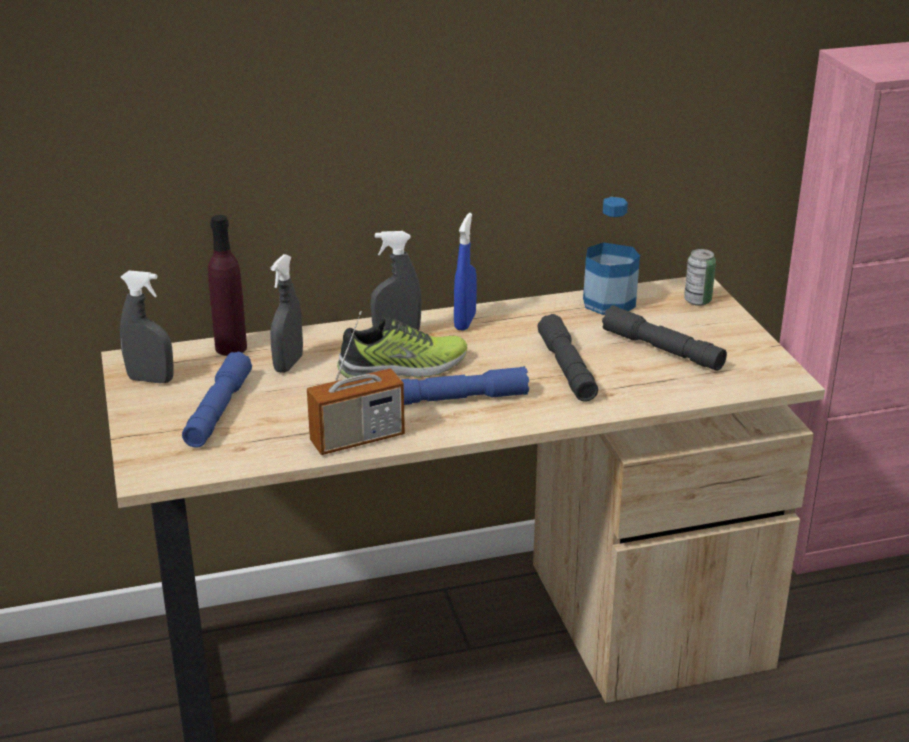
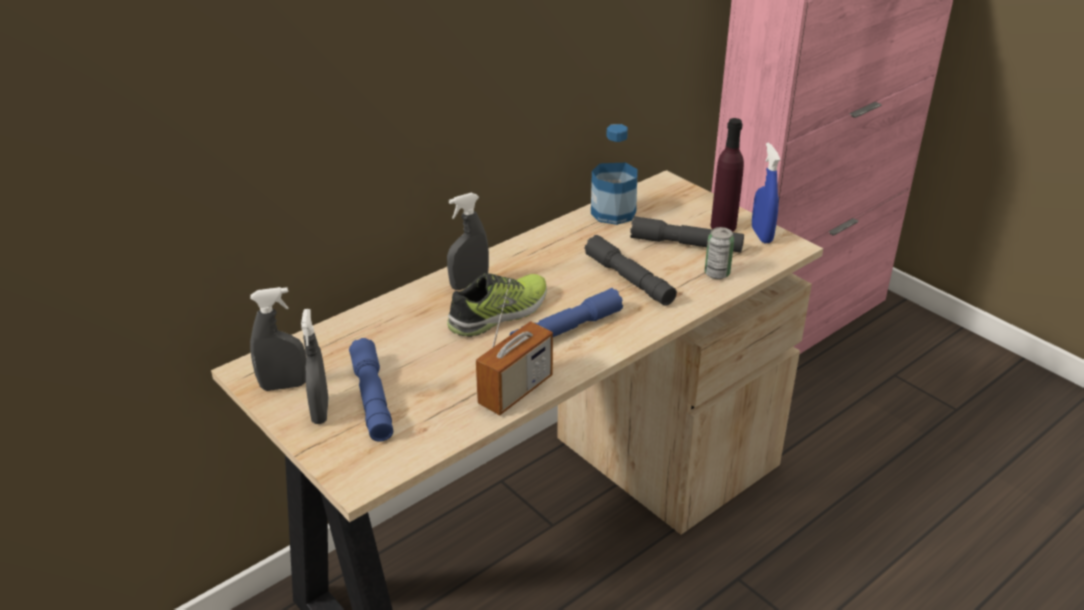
camera: 25 degrees left, 5 degrees up
purple bottle [208,215,247,356] -> purple bottle moved to [711,118,744,232]
grey spray bottle [270,254,303,373] -> grey spray bottle moved to [301,309,329,424]
blue spray bottle [454,213,477,331] -> blue spray bottle moved to [752,142,780,243]
can [684,249,716,306] -> can moved to [705,227,734,279]

